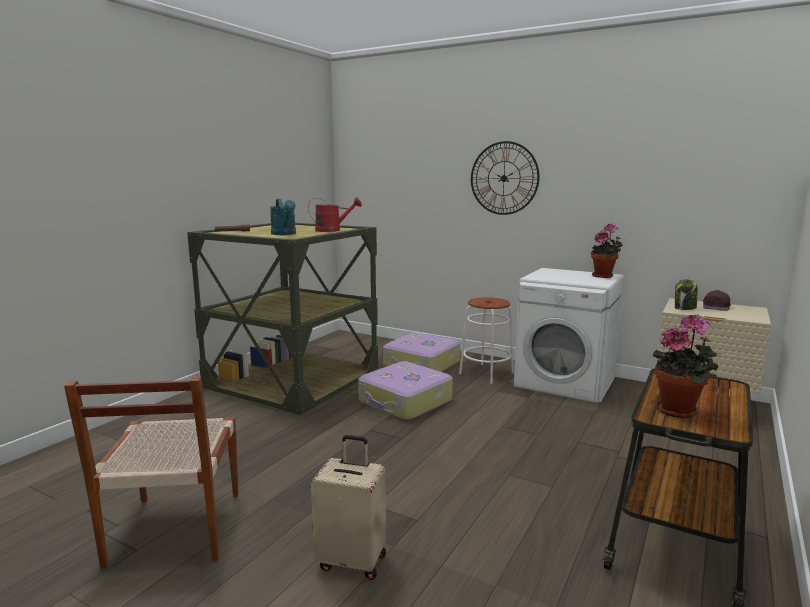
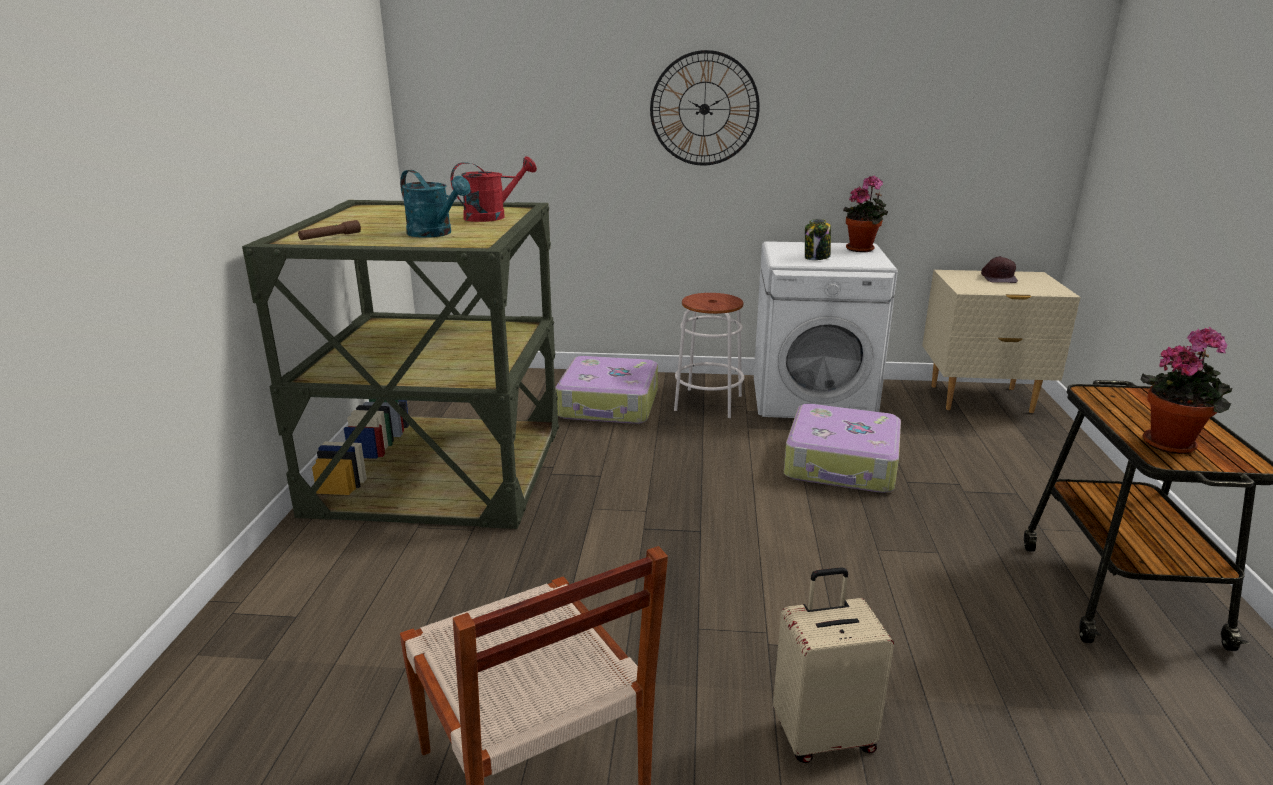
camera: 25 degrees left, 10 degrees up
suitcase [358,361,453,420] -> suitcase moved to [784,404,901,493]
jar [675,279,697,310] -> jar moved to [805,219,831,260]

